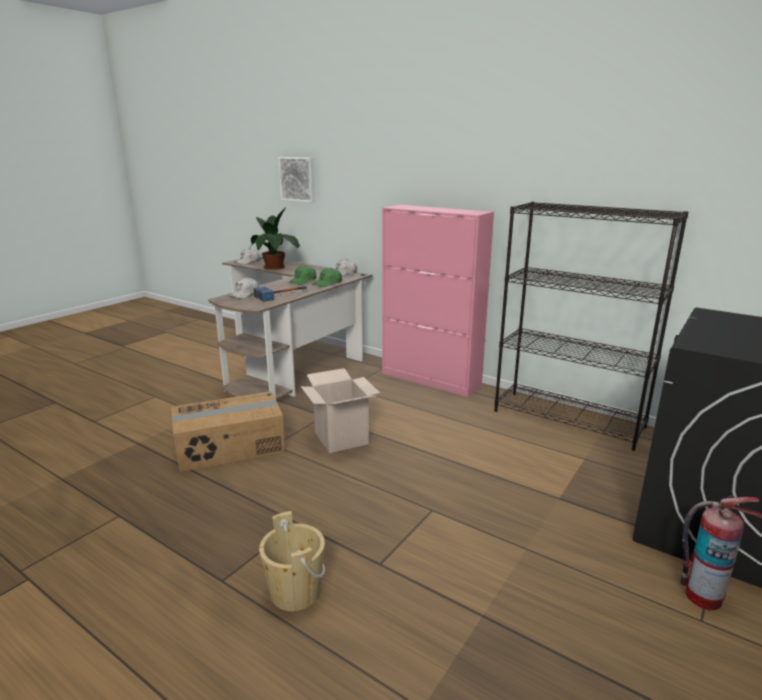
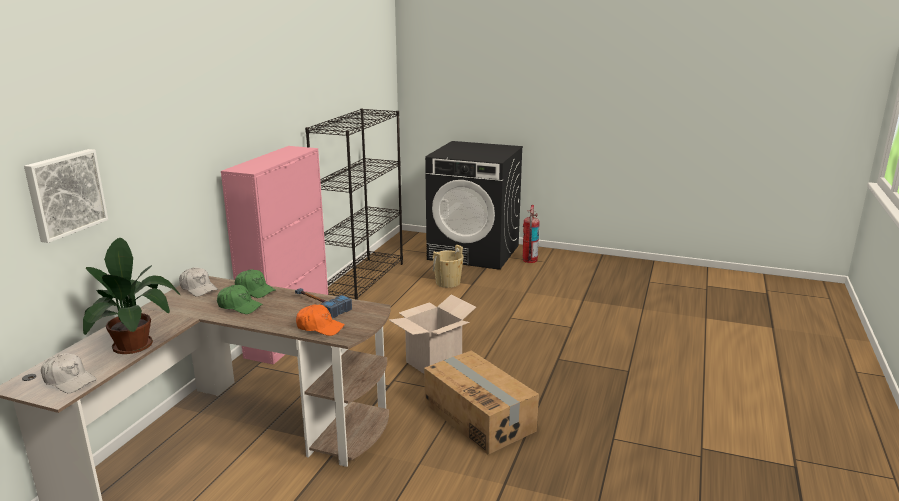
camera: 105 degrees left, 0 degrees up
white cap [228,277,259,299] -> orange cap [296,305,345,336]
beige bucket [259,511,325,611] -> beige bucket moved to [433,245,464,288]

